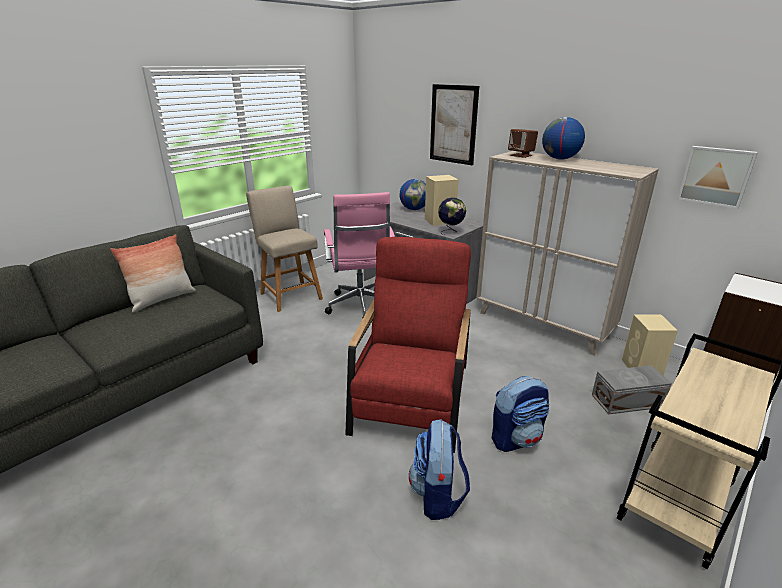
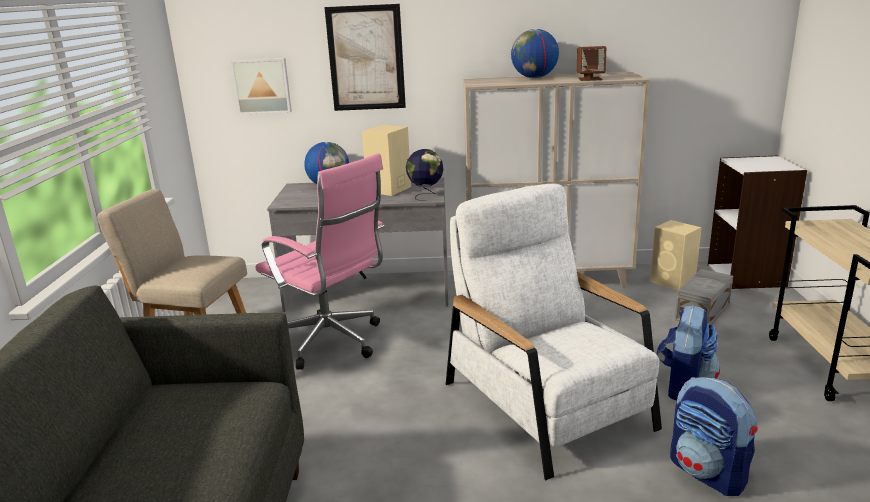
camera: 40 degrees left, 5 degrees down
pillow [110,234,196,313] -> none
red armchair [345,237,471,453] -> white armchair [446,184,662,480]
brown speaker [508,129,538,158] -> brown speaker moved to [577,46,606,81]
picture [678,146,758,209] -> picture moved to [231,58,292,115]

